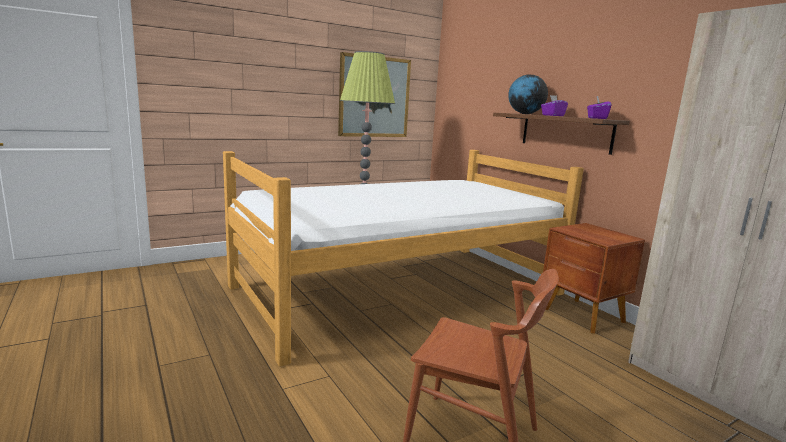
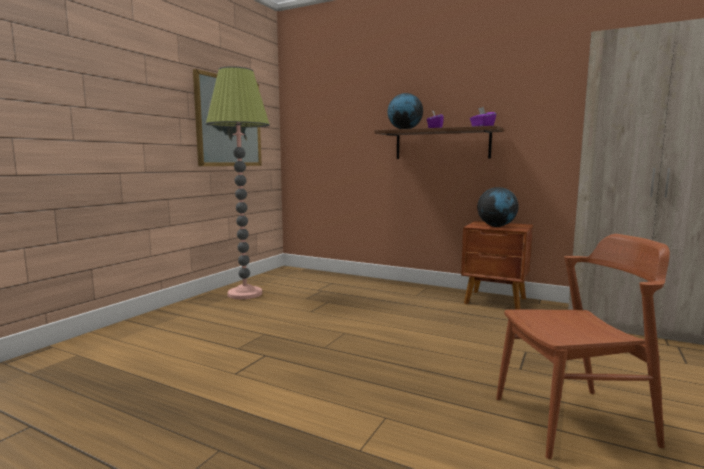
camera: 30 degrees left, 5 degrees down
bed [223,150,584,367] -> none
none -> globe [477,187,519,227]

